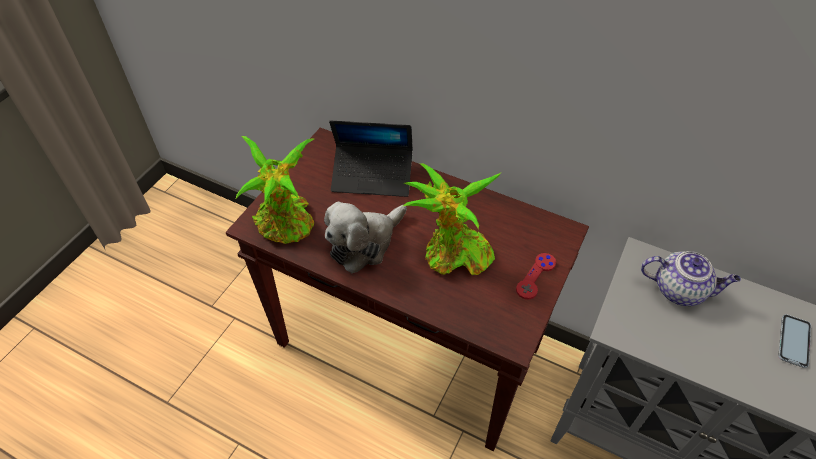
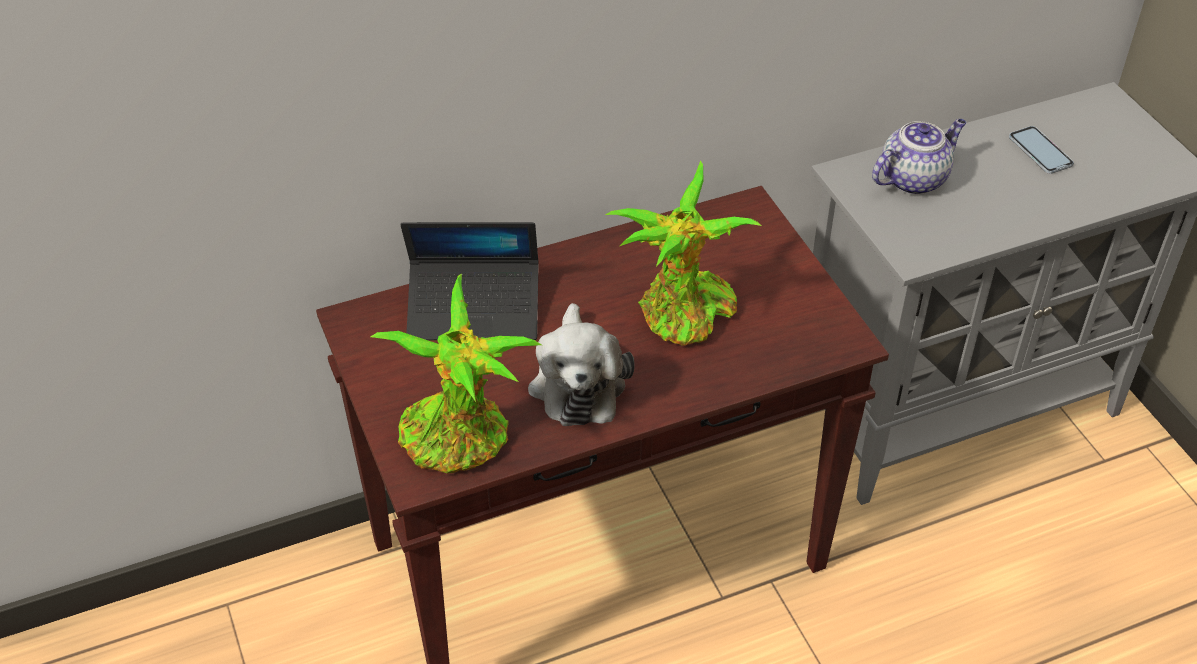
camera: 50 degrees left, 5 degrees down
laptop [329,120,413,197] -> laptop turned 45 degrees clockwise [401,222,538,340]
red game controller [516,253,556,300] -> none

